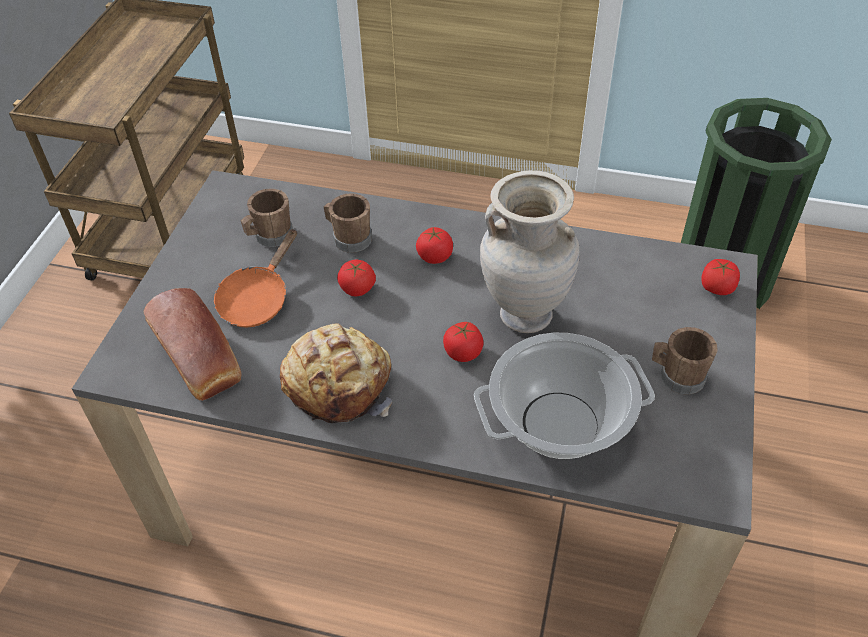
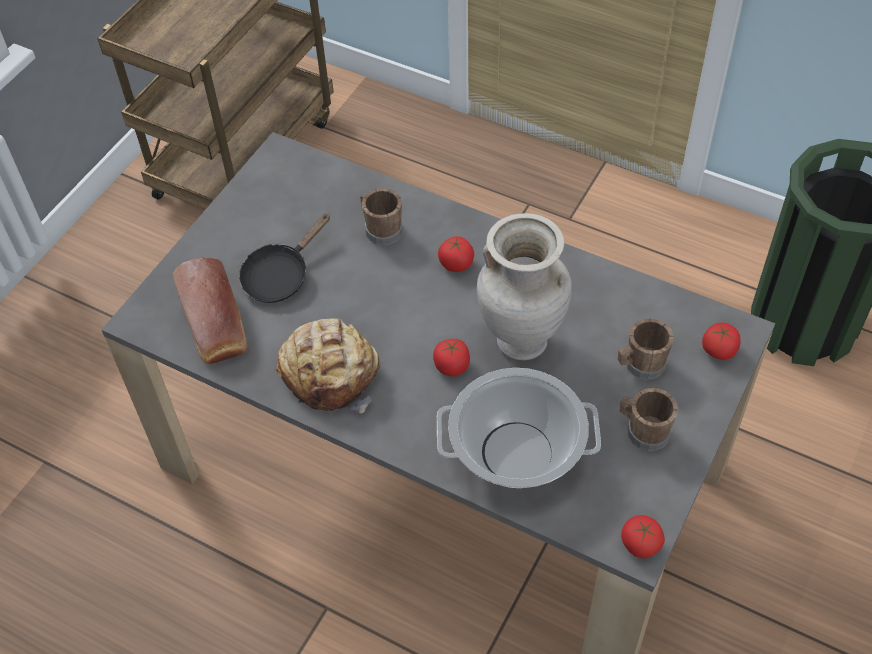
camera: 15 degrees right, 5 degrees up
orange frying pan [214,229,297,328] -> black frying pan [239,213,330,303]
brown mug [241,188,293,247] -> brown mug moved to [618,318,674,380]
tomato [337,260,376,296] -> tomato moved to [621,515,665,558]

